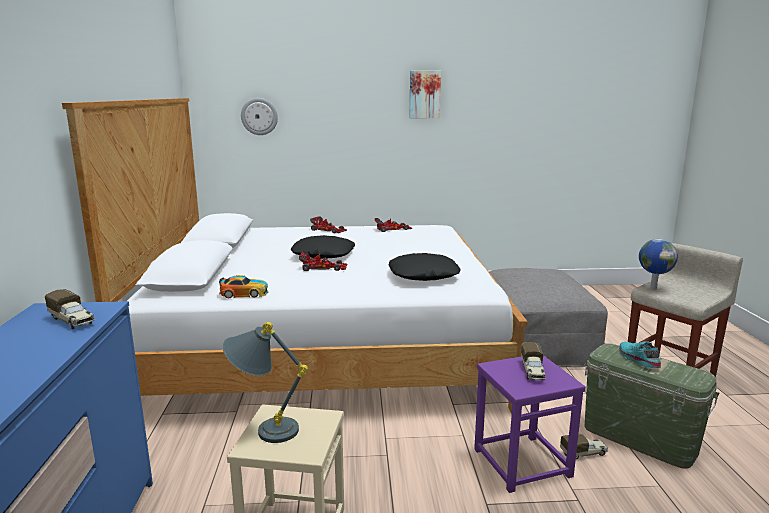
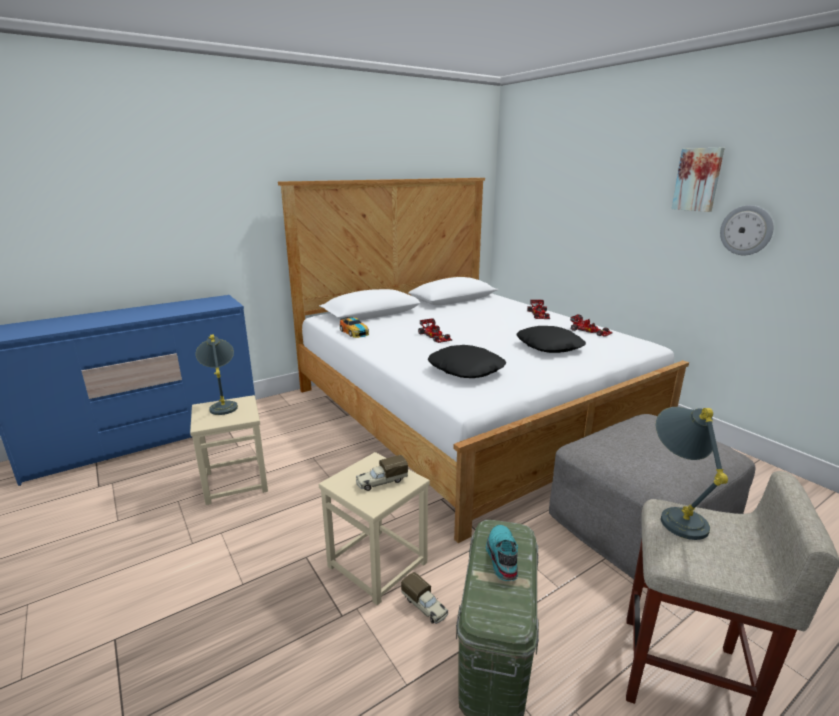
camera: 60 degrees right, 5 degrees up
toy truck [45,289,95,329] -> none
wall clock [241,98,278,135] -> wall clock moved to [720,205,773,255]
black pillow [290,235,355,259] -> black pillow moved to [517,326,586,353]
purple stool [474,355,586,493] -> beige stool [319,452,430,605]
turquoise shoe [619,341,661,369] -> turquoise shoe turned 45 degrees counterclockwise [486,525,518,581]
globe [639,239,678,290] -> grey table lamp [655,407,728,540]

